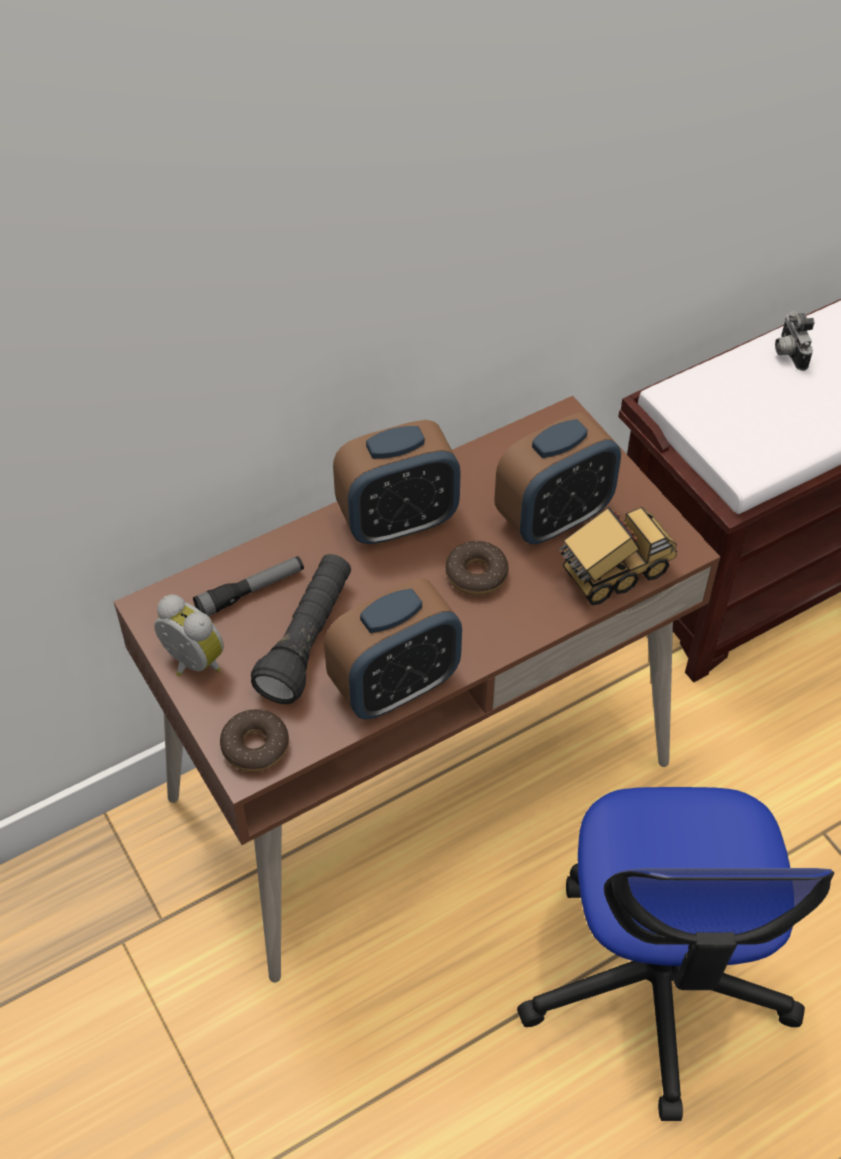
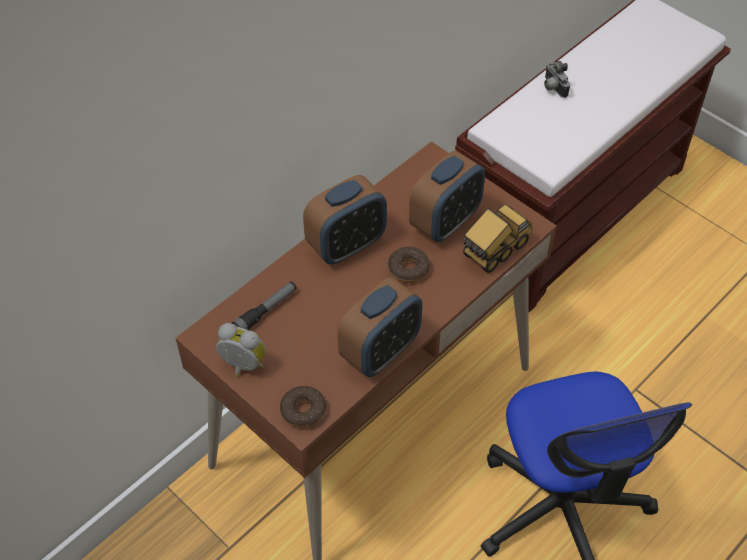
camera: 15 degrees left, 0 degrees up
black flashlight [251,554,351,704] -> none

